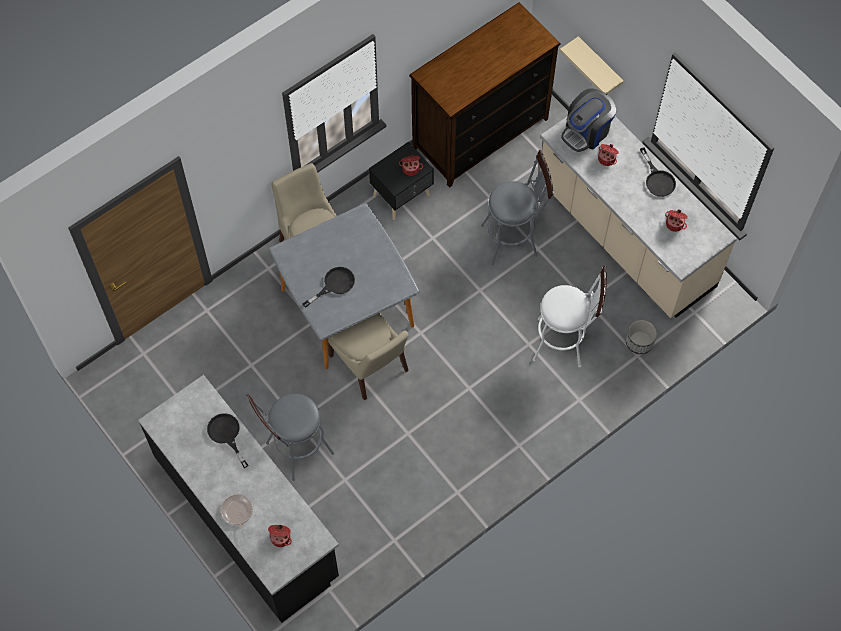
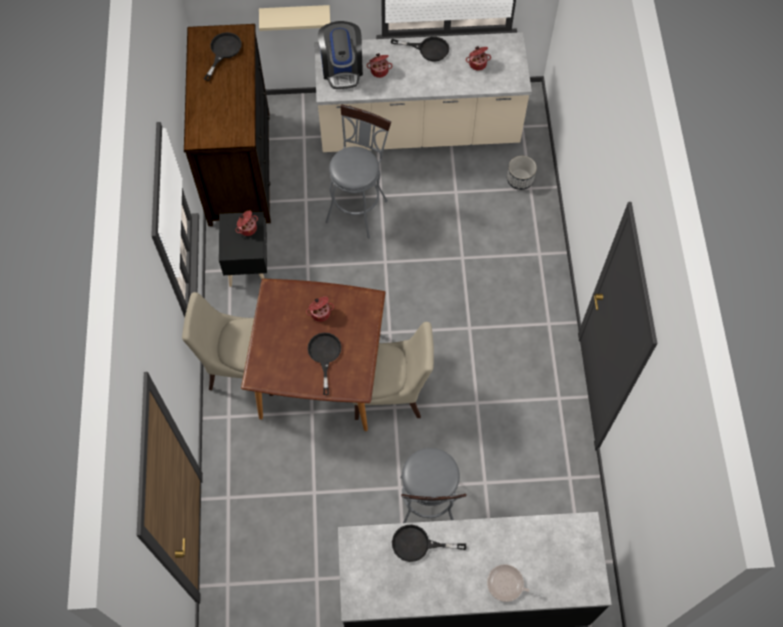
camera: 55 degrees left, 0 degrees up
cooking pot [268,525,292,547] -> cooking pot moved to [306,297,334,322]
grey dining table [269,203,420,369] -> brown dining table [241,278,385,431]
white stool [532,266,607,368] -> none
none -> black frying pan [204,32,242,81]

